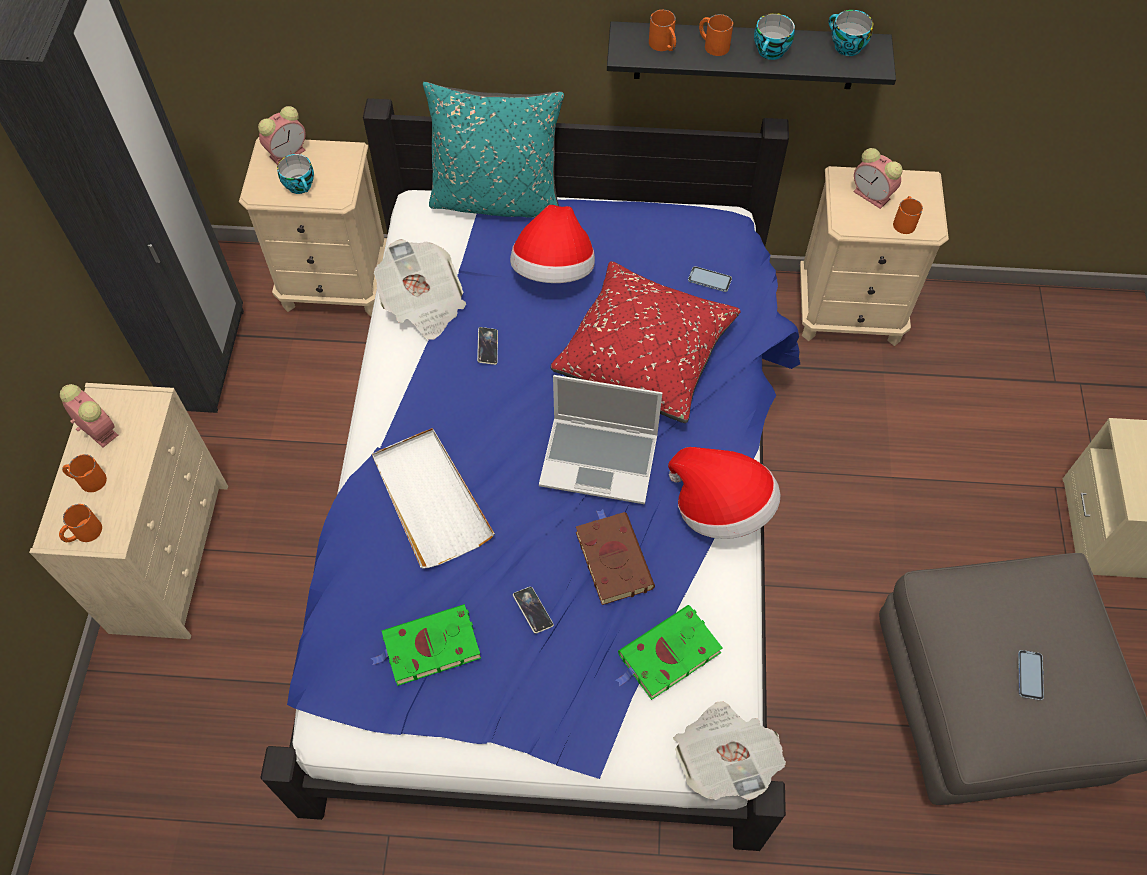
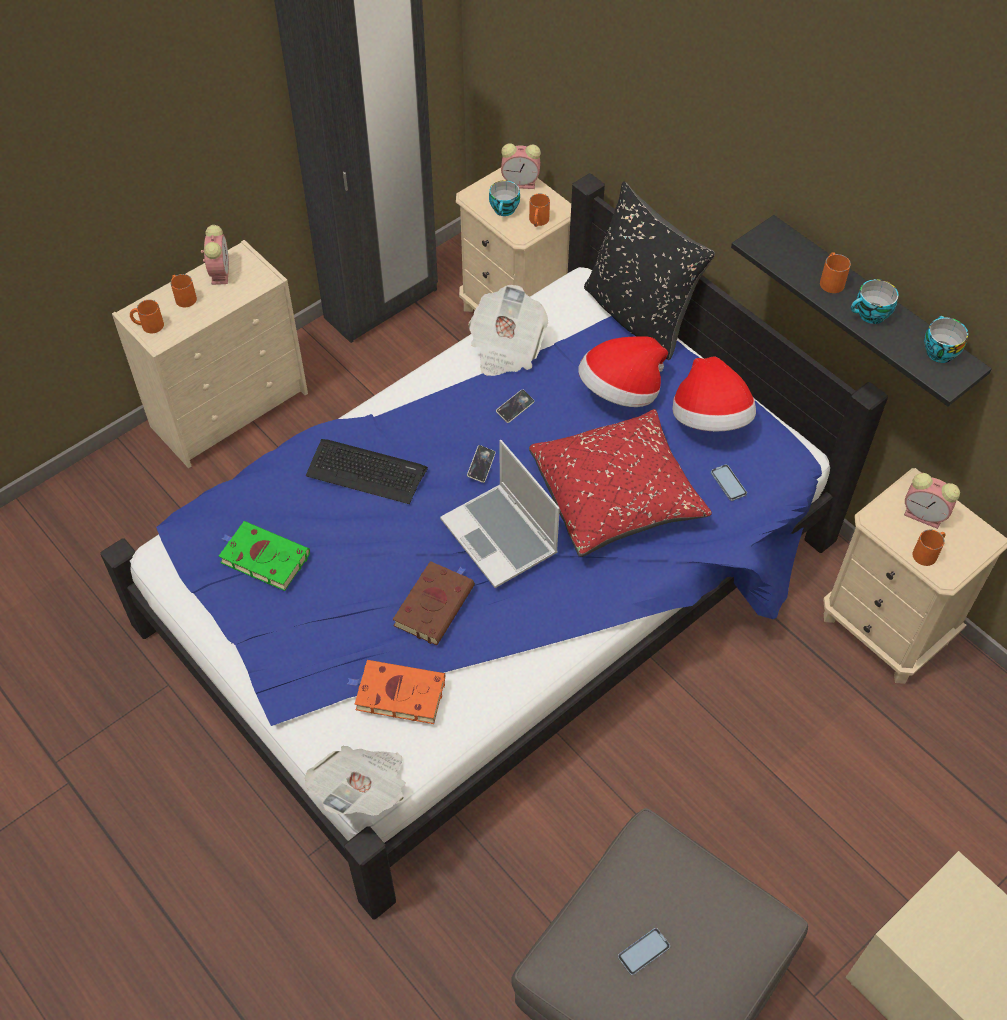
camera: 45 degrees right, 5 degrees down
white tray [372,428,495,568] -> keyboard [306,439,428,504]
turquoise pillow [423,82,564,218] -> black pillow [584,181,715,360]
phone [513,587,554,634] -> phone moved to [467,445,496,483]
green book [615,605,722,700] -> orange book [347,660,445,724]
orange mug [649,10,676,51] -> orange mug moved to [529,194,550,227]
hat [668,447,781,539] -> hat moved to [673,357,756,431]
alarm clock [853,148,902,209] -> alarm clock turned 60 degrees counterclockwise [904,473,960,529]

